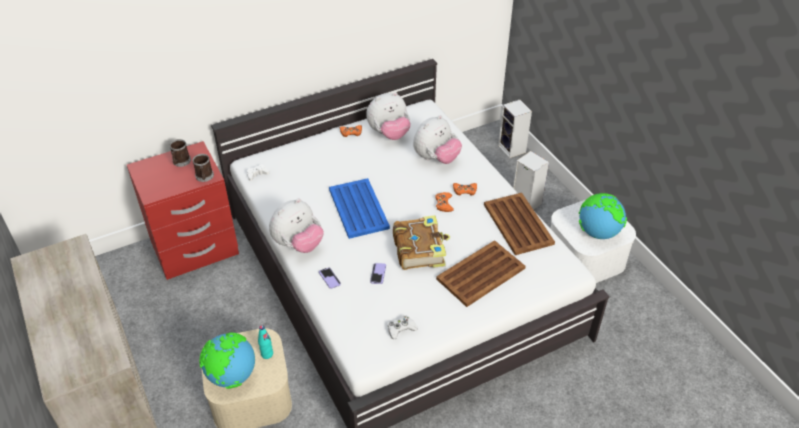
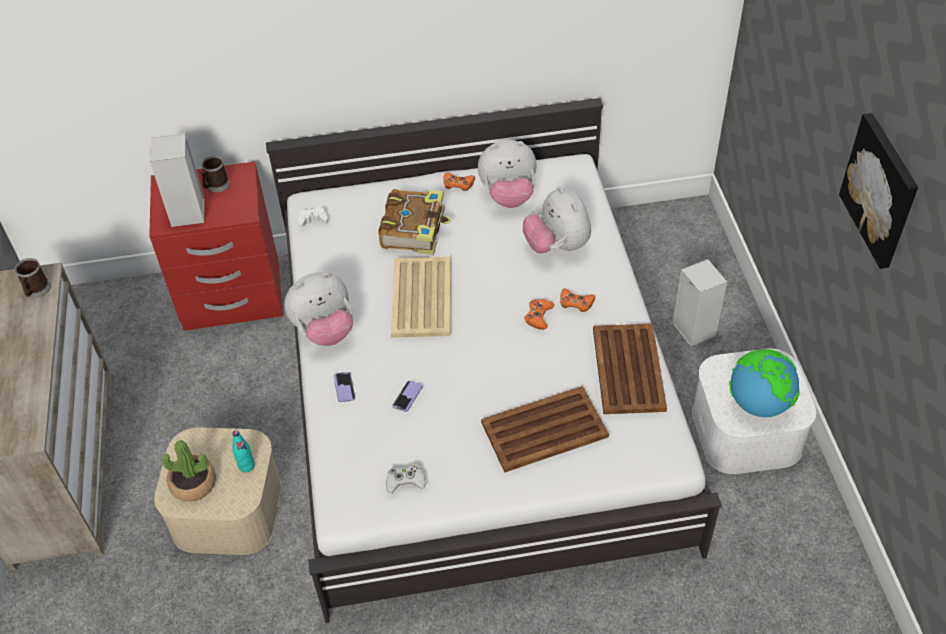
camera: 20 degrees right, 5 degrees up
mug [192,154,214,182] -> mug moved to [15,258,51,298]
globe [200,332,255,389] -> potted plant [162,440,216,501]
blue tray [329,178,390,239] -> beige tray [391,256,451,338]
book [393,215,450,270] -> book moved to [378,189,451,255]
plush toy [413,115,462,164] -> plush toy turned 90 degrees clockwise [523,187,591,253]
speaker [498,100,532,158] -> speaker moved to [150,133,205,227]
none -> picture [839,113,918,269]

